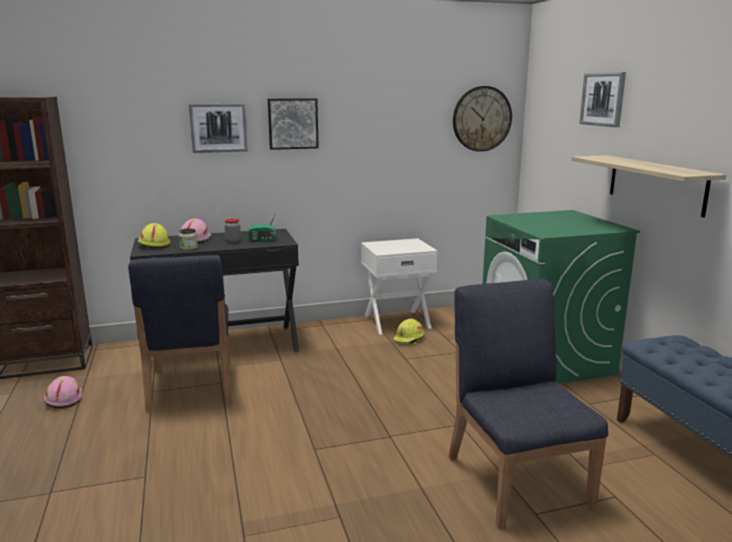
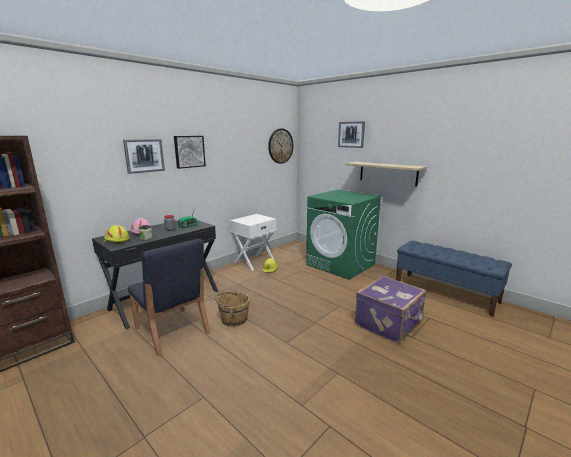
camera: 30 degrees left, 0 degrees up
pink hard hat [44,376,82,408] -> none
blue chair [449,279,608,529] -> purple suitcase [355,276,426,343]
none -> brown bucket [215,291,250,327]

